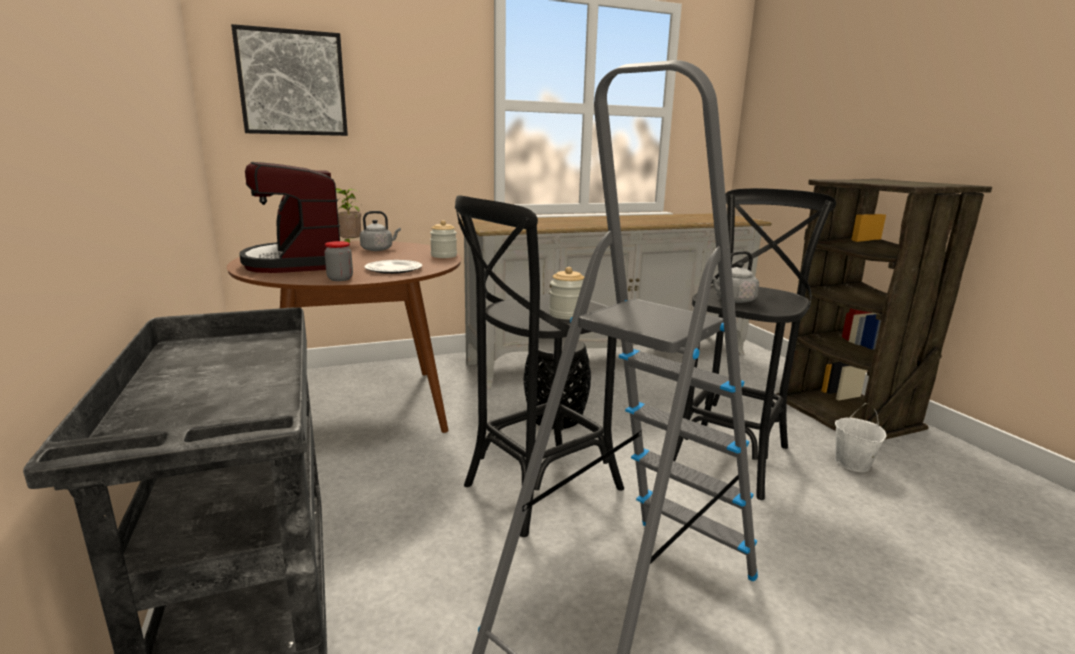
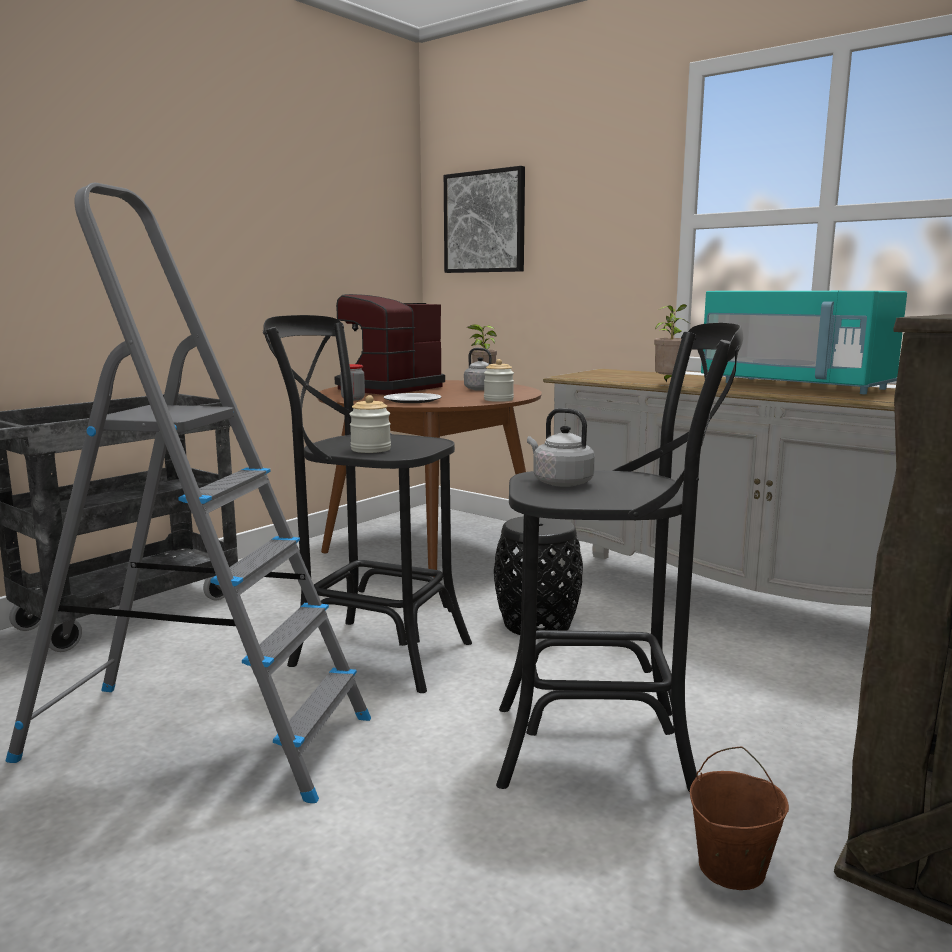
camera: 60 degrees right, 5 degrees down
white bucket [835,403,886,472] -> brown bucket [690,746,789,890]
none -> potted plant [654,304,690,382]
none -> turquoise microwave [701,291,907,394]

